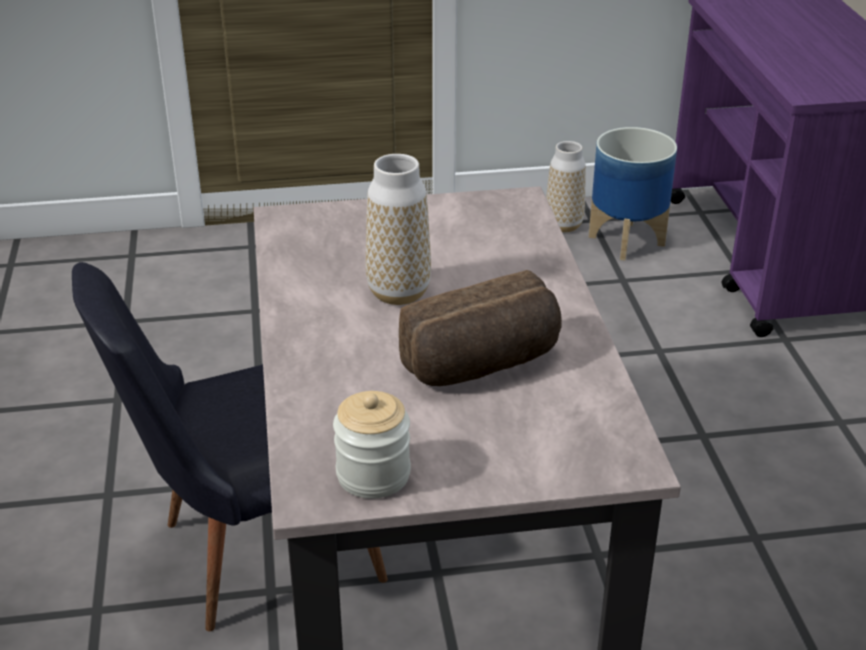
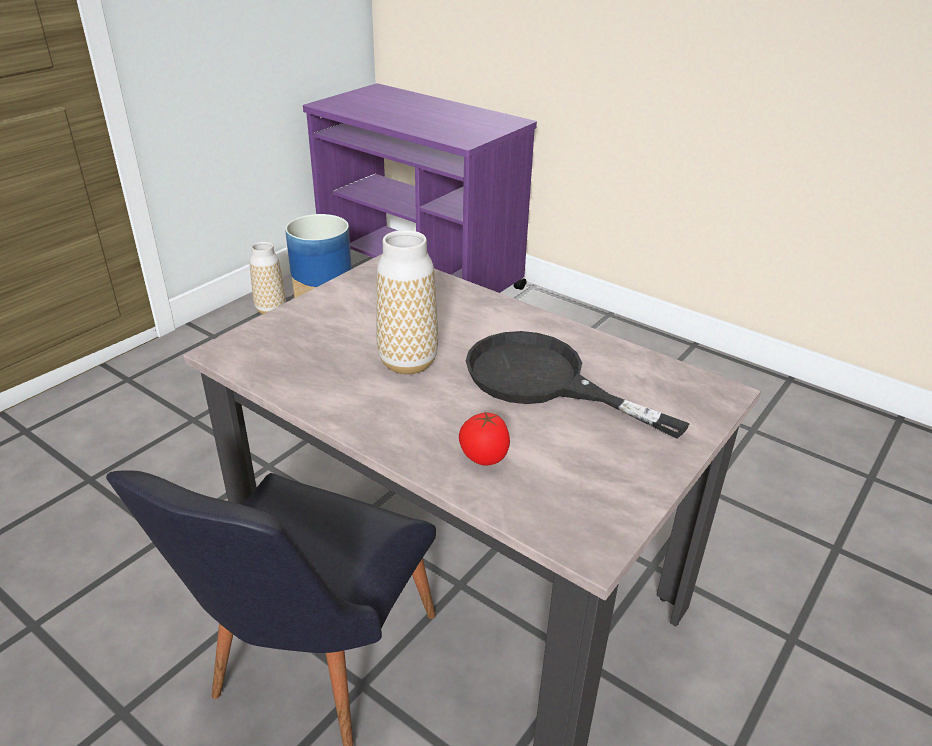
camera: 45 degrees left, 0 degrees up
jar [333,391,411,499] -> none
bread [399,270,562,386] -> black frying pan [466,331,690,439]
none -> tomato [459,412,510,466]

